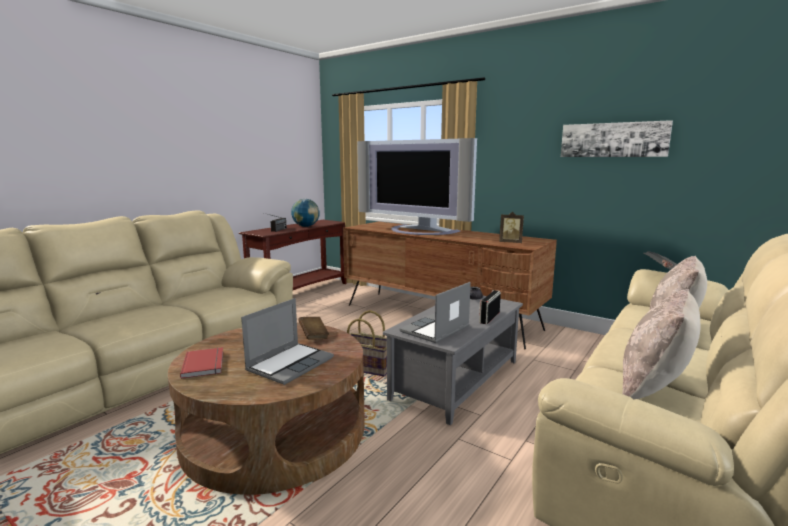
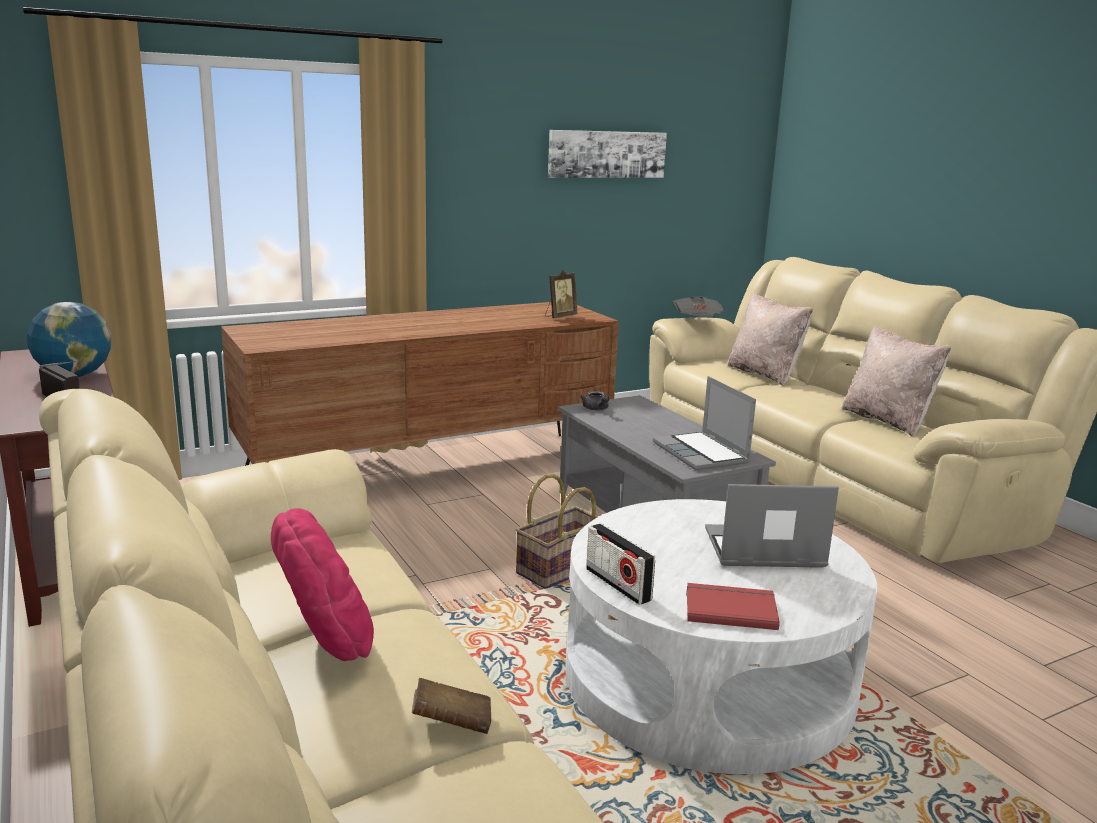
camera: 65 degrees left, 5 degrees up
brown coffee table [168,323,365,495] -> white coffee table [565,499,878,774]
laptop [241,298,334,385] -> laptop turned 60 degrees counterclockwise [705,484,839,568]
brown book [298,317,329,339] -> brown book moved to [412,678,491,734]
television [357,138,477,235] -> none
radio [479,290,501,324] -> radio moved to [586,524,655,605]
none -> pink pillow [271,508,374,661]

